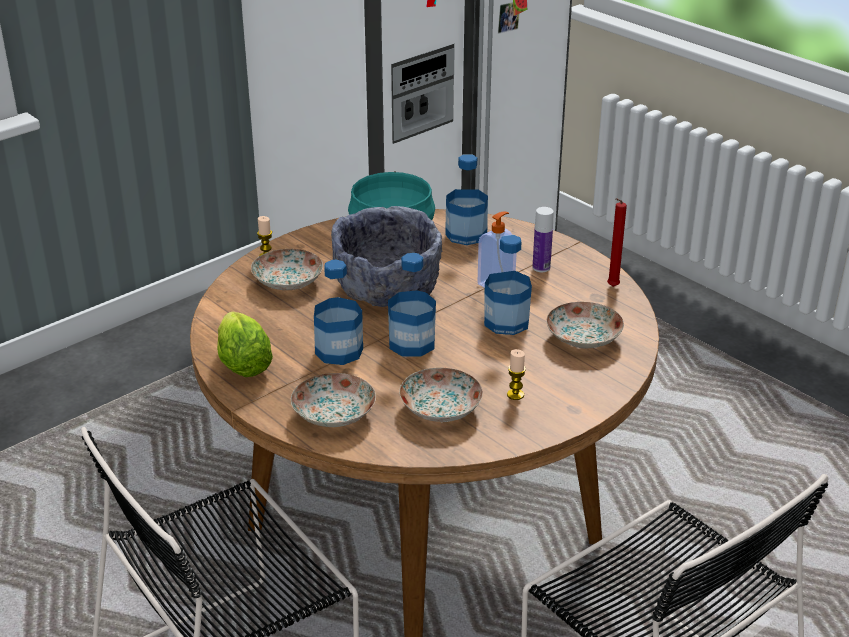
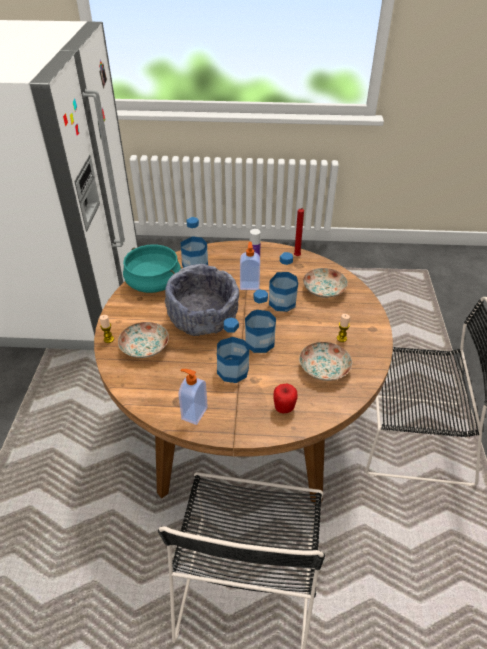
camera: 45 degrees left, 10 degrees up
lettuce [217,311,273,377] -> soap dispenser [179,369,208,425]
plate [291,373,376,427] -> apple [273,384,297,413]

